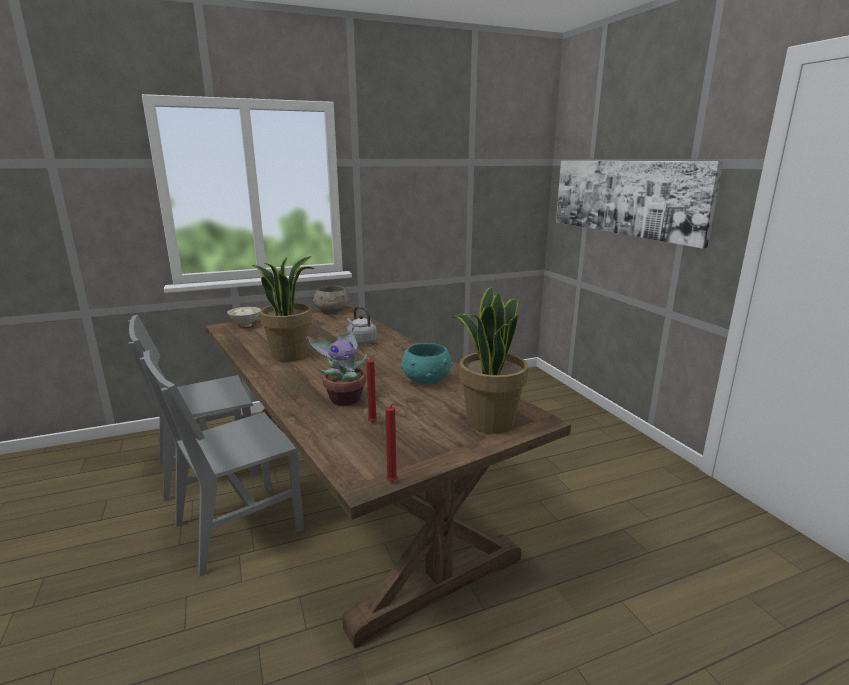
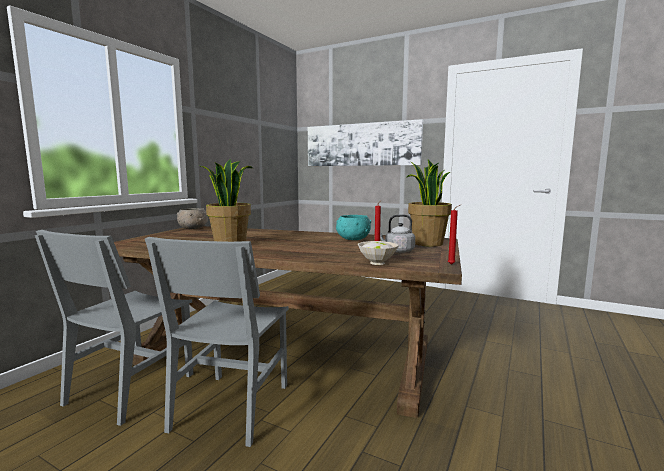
camera: 40 degrees left, 10 degrees down
white bowl [227,307,261,327] -> white bowl moved to [358,241,399,265]
potted plant [306,326,367,406] -> none
grey kettle [346,306,377,345] -> grey kettle moved to [380,214,415,253]

